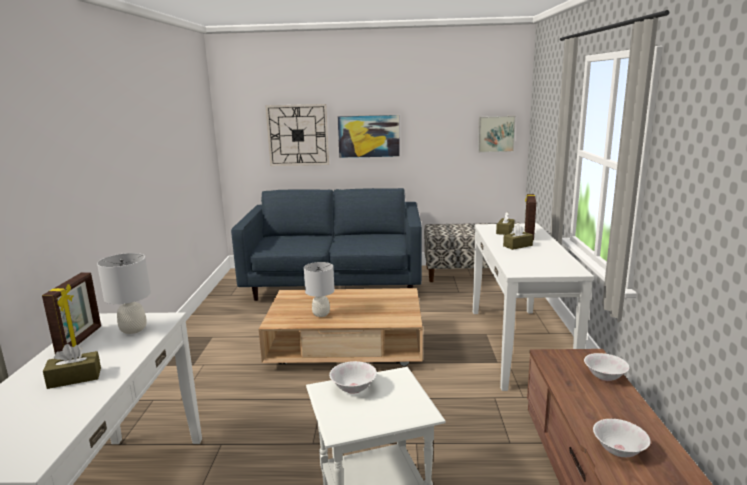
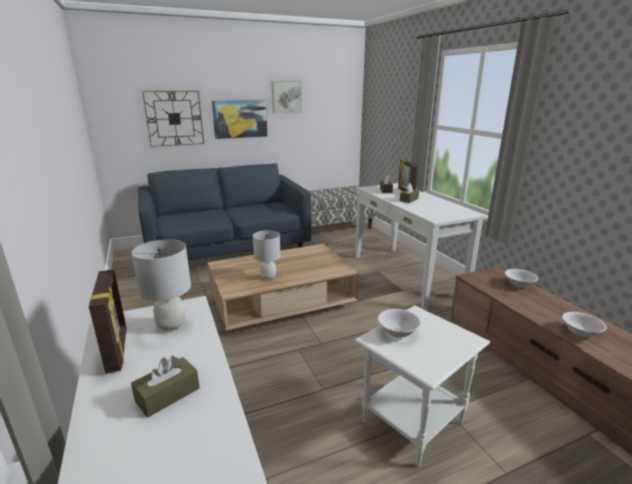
camera: 25 degrees left, 5 degrees up
picture [478,116,516,153] -> picture moved to [271,81,302,113]

